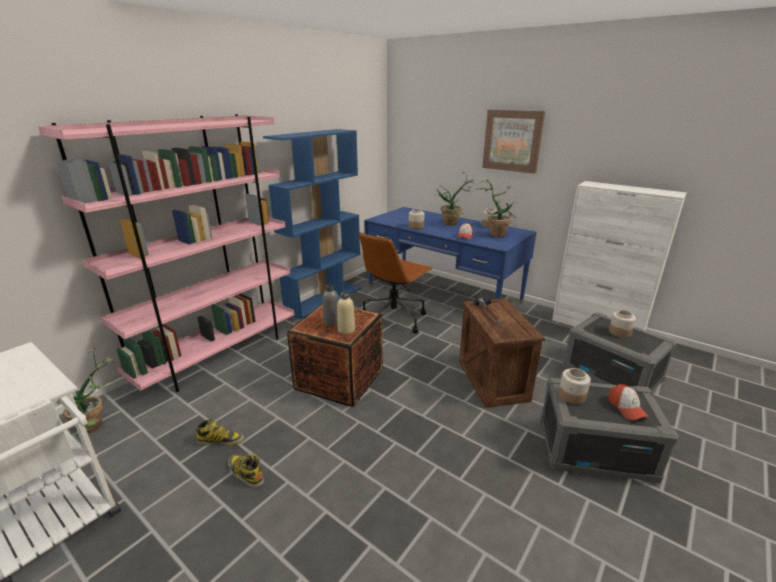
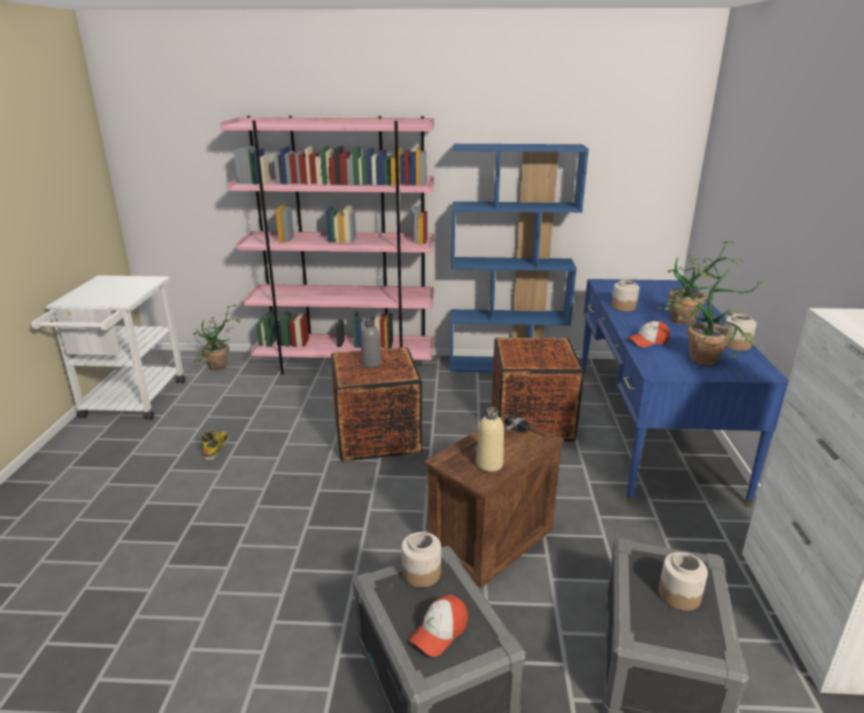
camera: 55 degrees right, 0 degrees up
boot [196,419,244,446] -> none
beige bottle [337,291,355,334] -> beige bottle moved to [476,407,504,472]
brown office chair [359,232,433,333] -> crate [492,338,584,441]
picture [482,110,545,174] -> none

